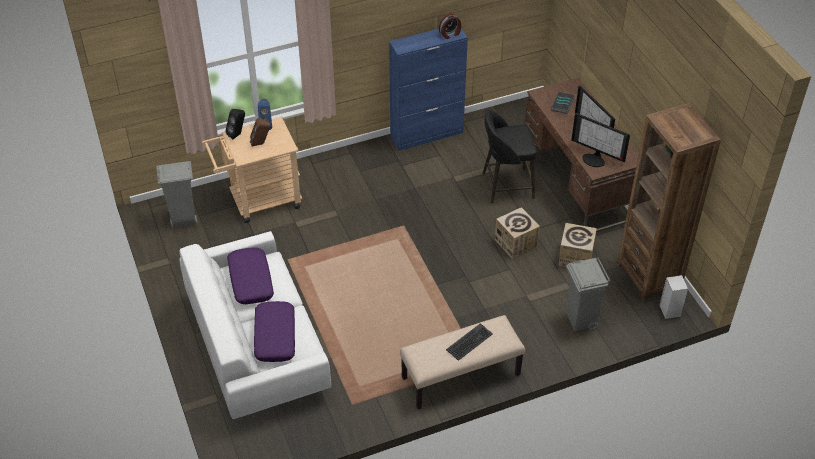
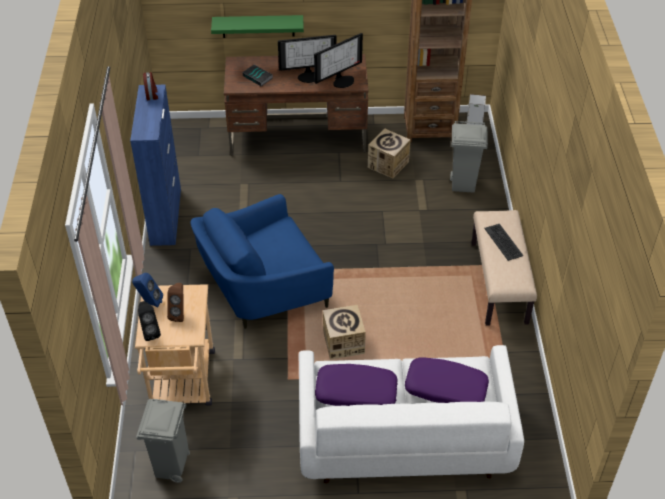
camera: 70 degrees left, 0 degrees up
black stool [482,110,537,203] -> none
cardboard box [495,207,540,259] -> cardboard box moved to [323,305,366,360]
none -> blue armchair [191,194,334,329]
none -> green shelf [211,15,304,38]

